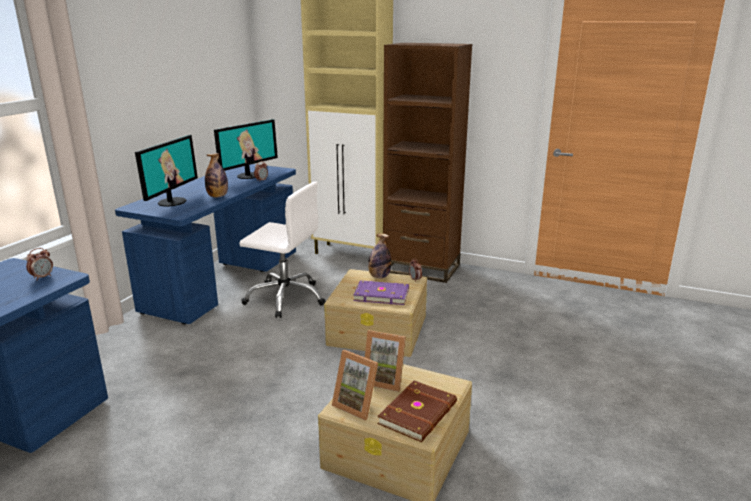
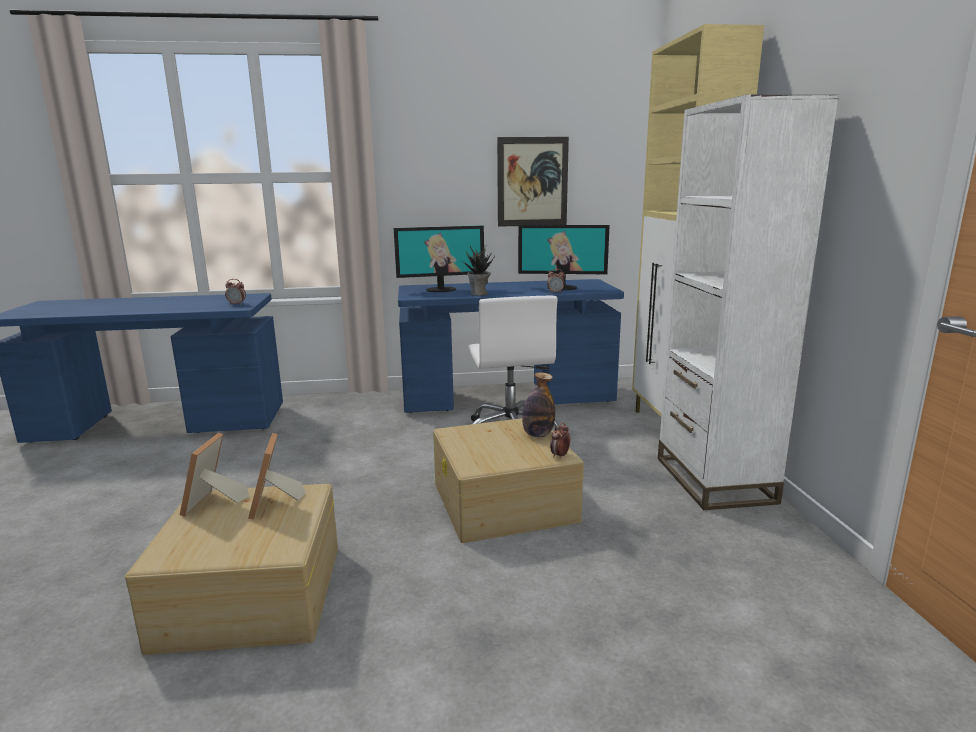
camera: 60 degrees right, 5 degrees down
bottle [205,153,228,198] -> potted plant [461,246,495,296]
purple book [353,280,409,305] -> none
brown book [378,381,457,442] -> none
brown bookcase [383,43,472,283] -> white bookcase [658,95,839,510]
none -> picture [497,137,569,227]

